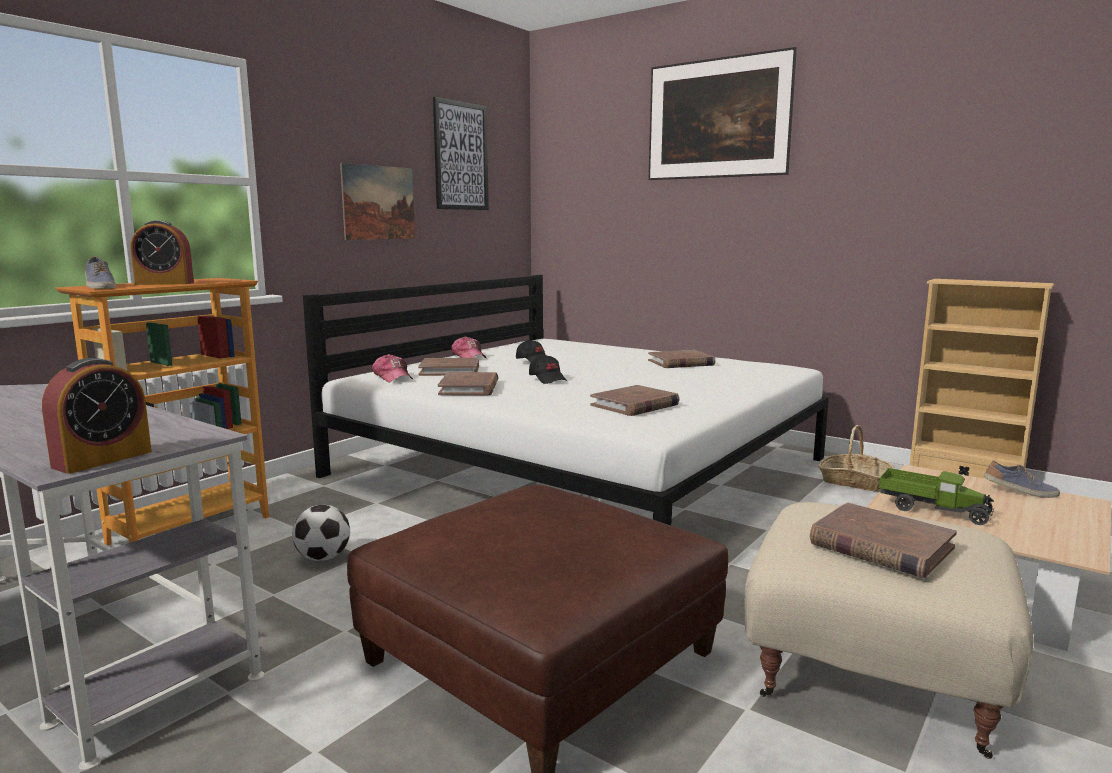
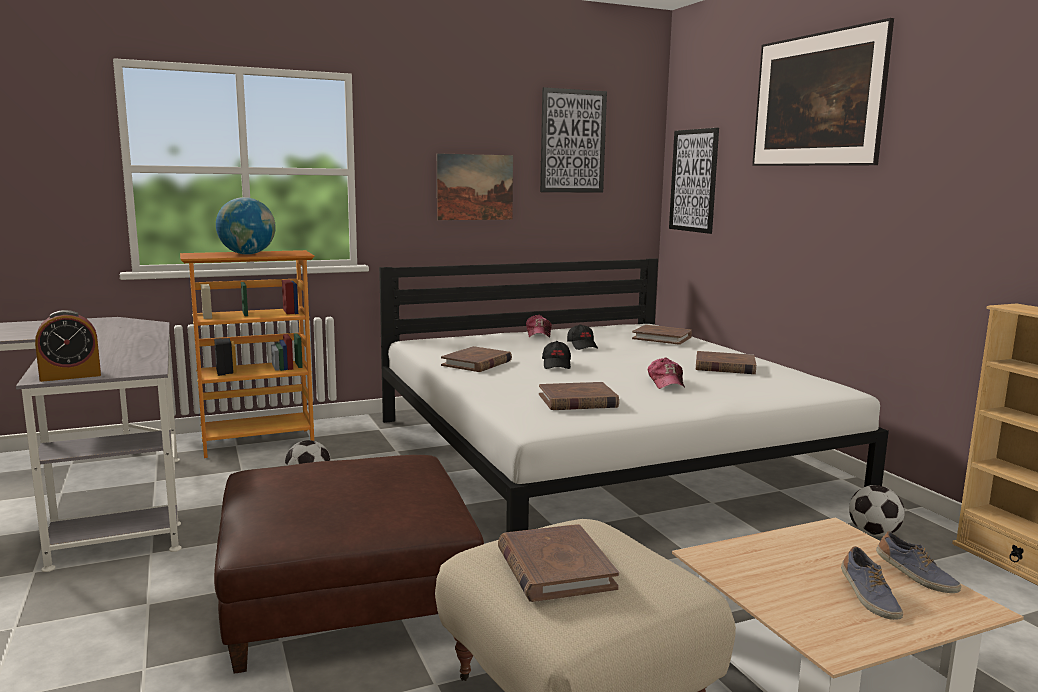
camera: 30 degrees right, 0 degrees up
shoe [85,257,116,289] -> shoe moved to [841,546,903,620]
alarm clock [130,220,194,285] -> globe [216,197,276,255]
cap [372,354,413,383] -> cap moved to [648,357,685,389]
brown book [418,358,479,376] -> brown book moved to [632,325,692,345]
basket [818,425,894,492] -> football [849,485,905,537]
toy truck [879,468,994,525] -> none
none -> picture [669,128,719,234]

